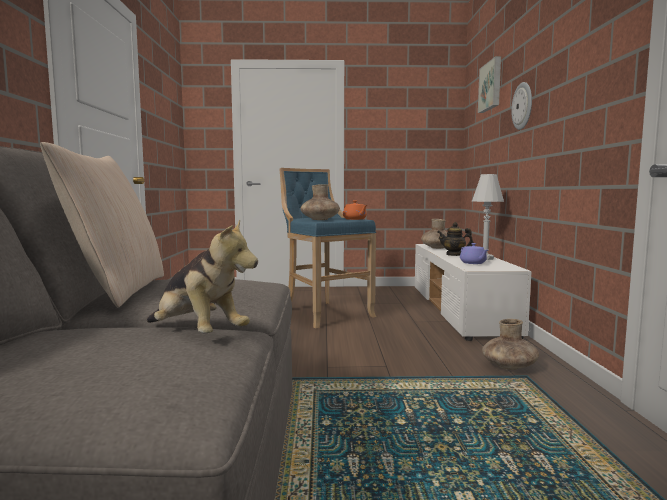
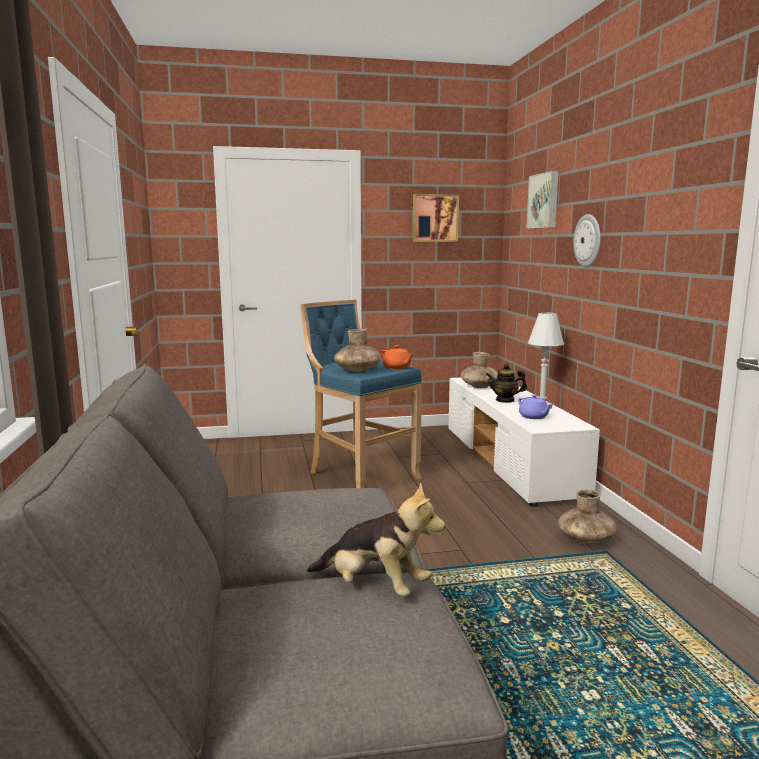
camera: 10 degrees left, 5 degrees up
beige pillow [40,142,164,307] -> none
none -> picture [412,194,459,242]

